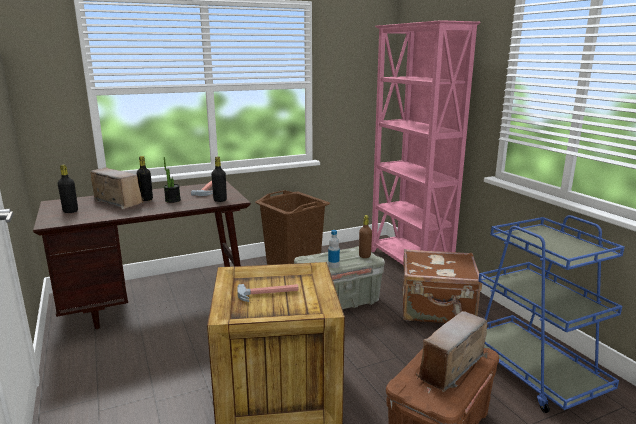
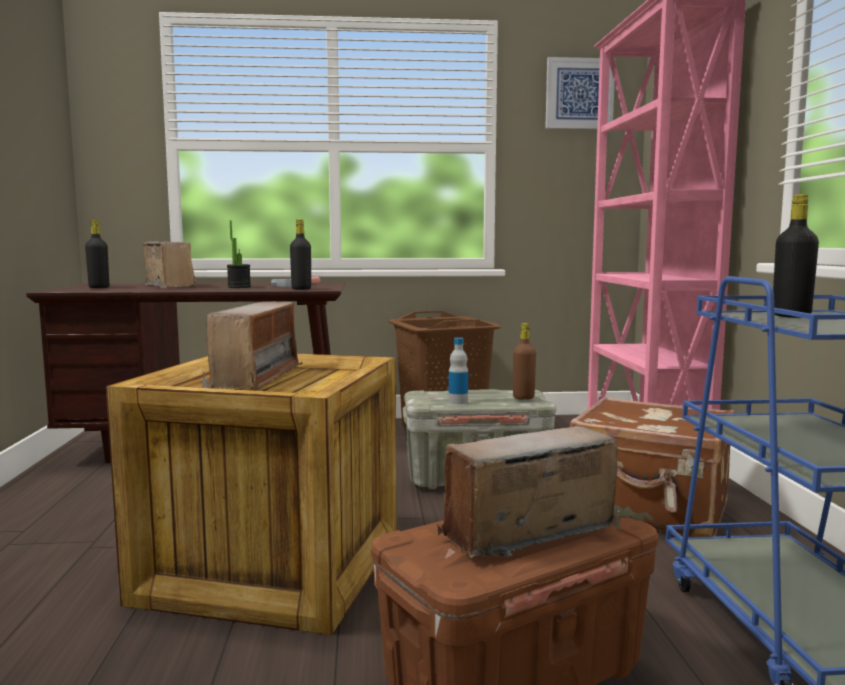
camera: 20 degrees right, 10 degrees down
black bottle [137,156,153,201] -> black bottle moved to [773,194,819,318]
hammer [237,284,299,302] -> radio [202,302,302,390]
none -> picture [545,57,615,129]

